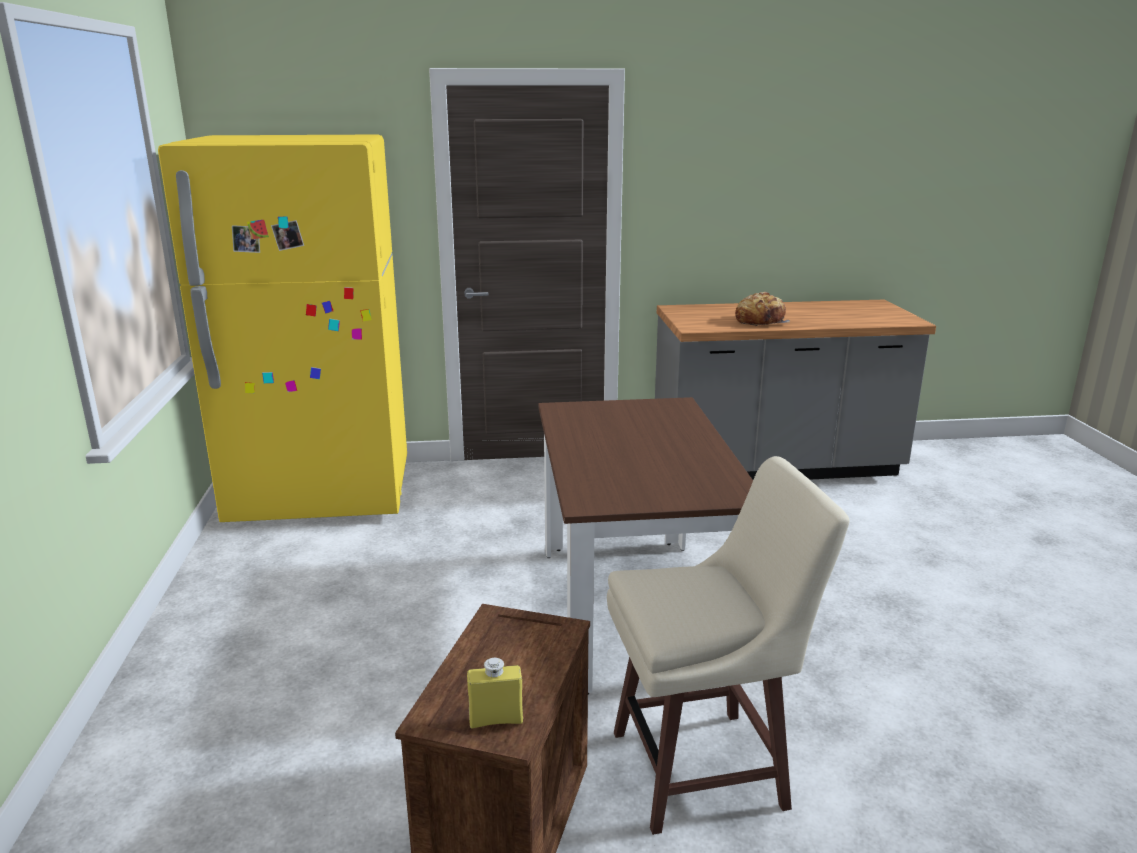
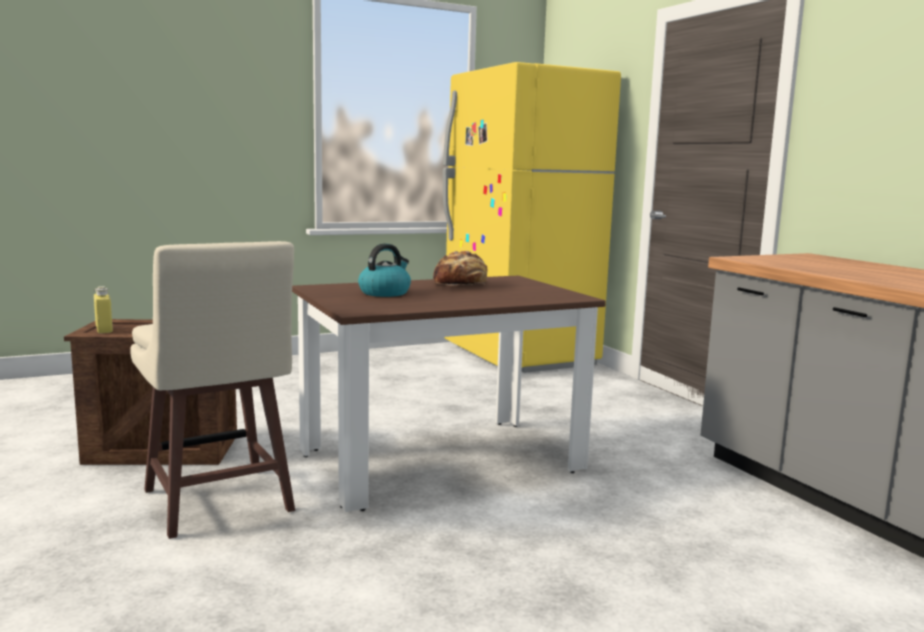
camera: 70 degrees right, 10 degrees down
bread [735,292,790,326] -> bread moved to [433,251,487,285]
none -> kettle [358,243,411,297]

